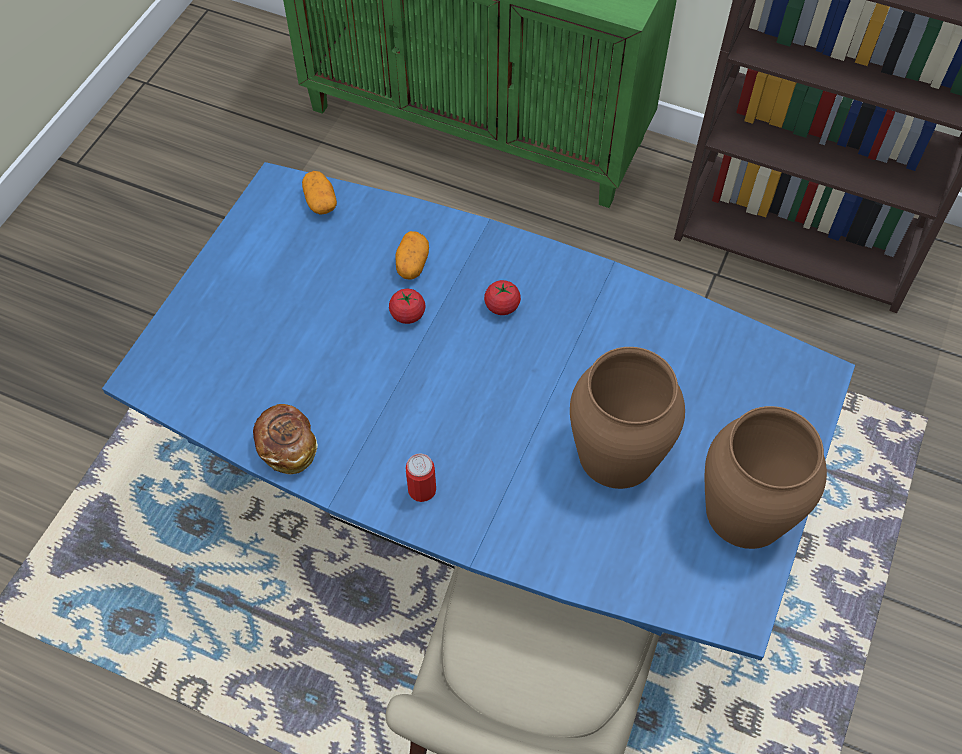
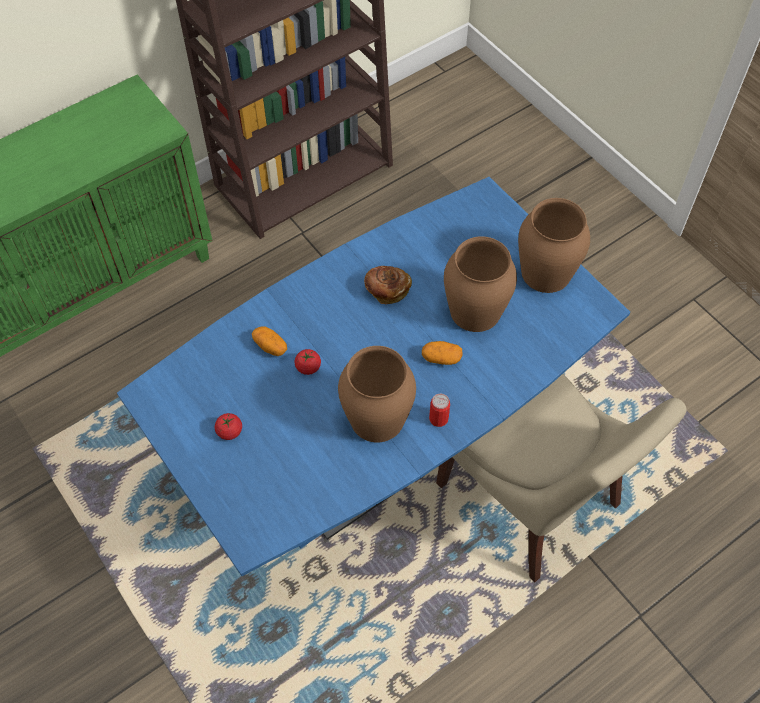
camera: 60 degrees left, 0 degrees up
bread [253,404,318,475] -> bread moved to [364,266,412,304]
potato [302,171,337,215] -> potato moved to [422,341,463,365]
tomato [484,280,521,315] -> tomato moved to [215,413,242,440]
none -> brown vase [338,346,416,443]

